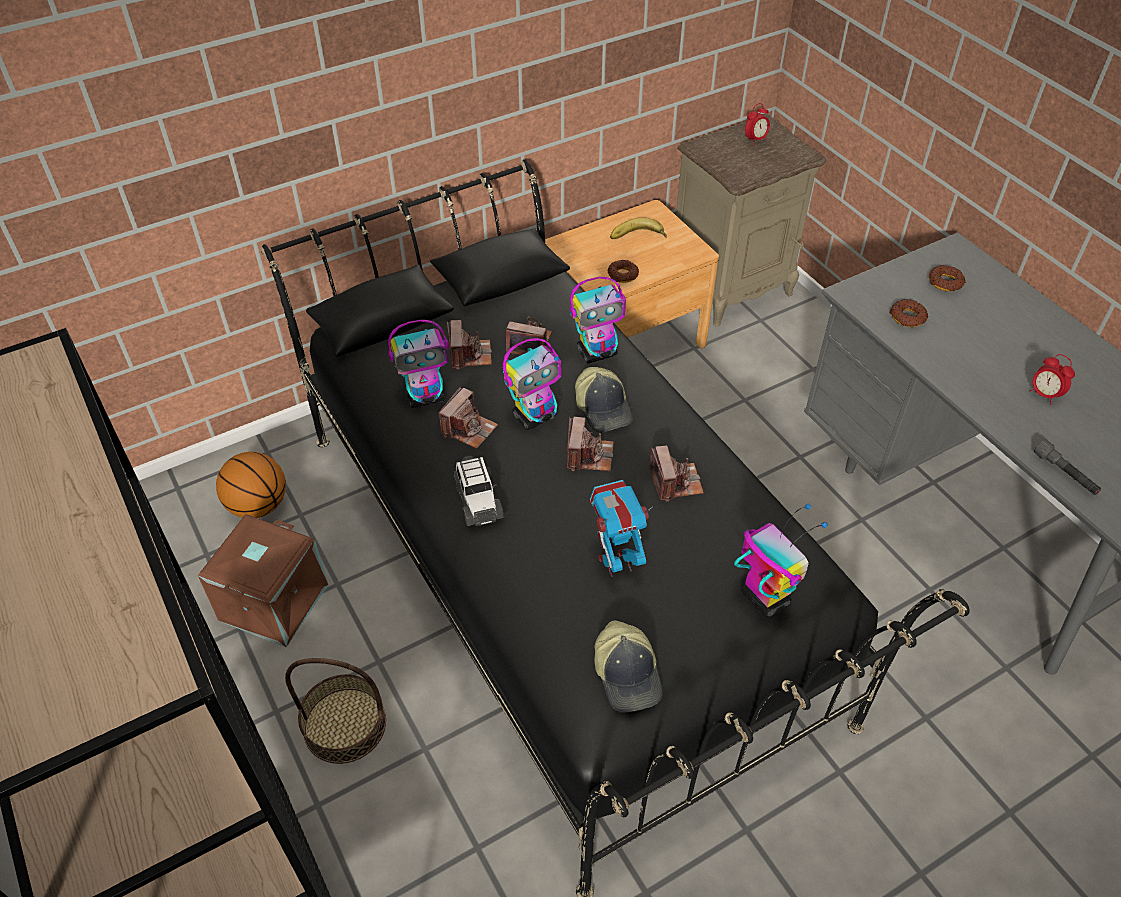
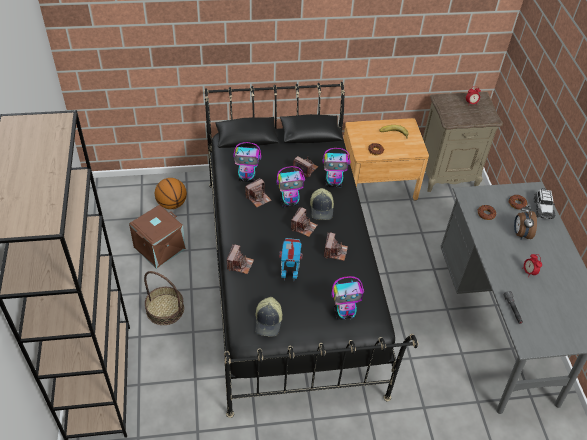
camera: 20 degrees right, 0 degrees up
camera [447,320,492,369] -> camera moved to [227,245,254,274]
toy car [453,456,504,526] -> toy car moved to [534,188,555,219]
toy robot [734,504,828,618] -> toy robot turned 90 degrees clockwise [331,276,364,320]
none -> alarm clock [514,205,537,239]

